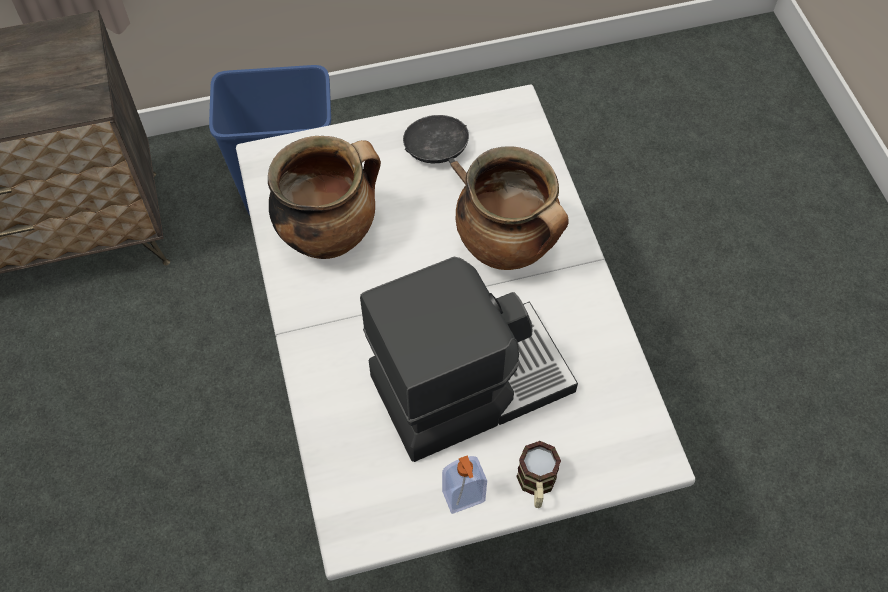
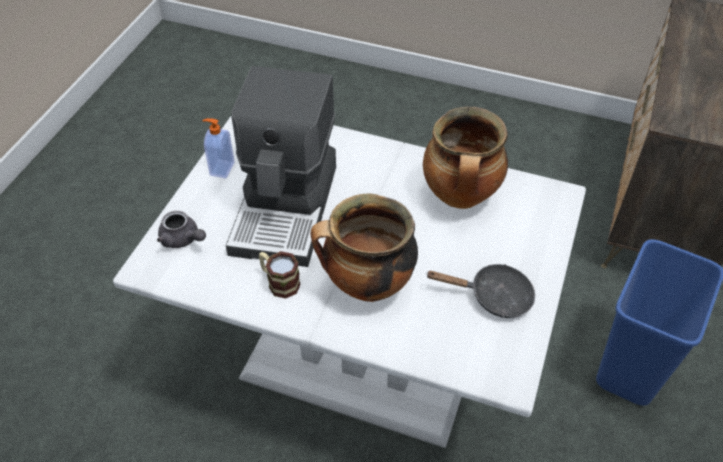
camera: 125 degrees right, 10 degrees down
mug [516,441,561,508] -> mug moved to [259,251,300,299]
none -> grey teapot [157,211,206,248]

